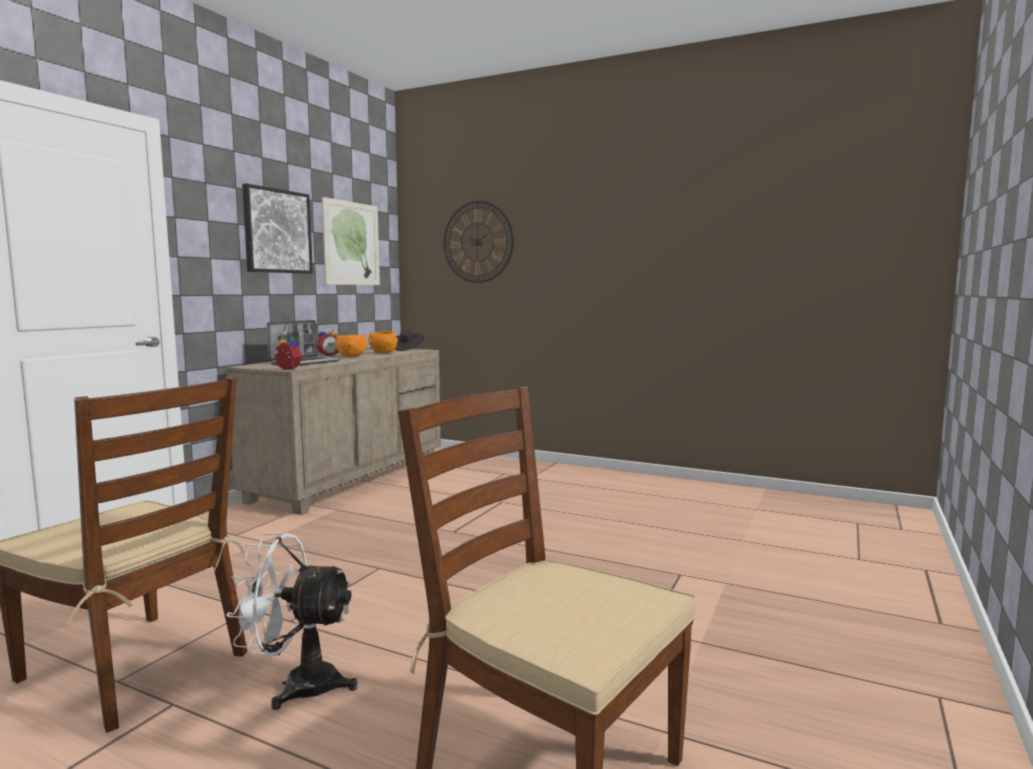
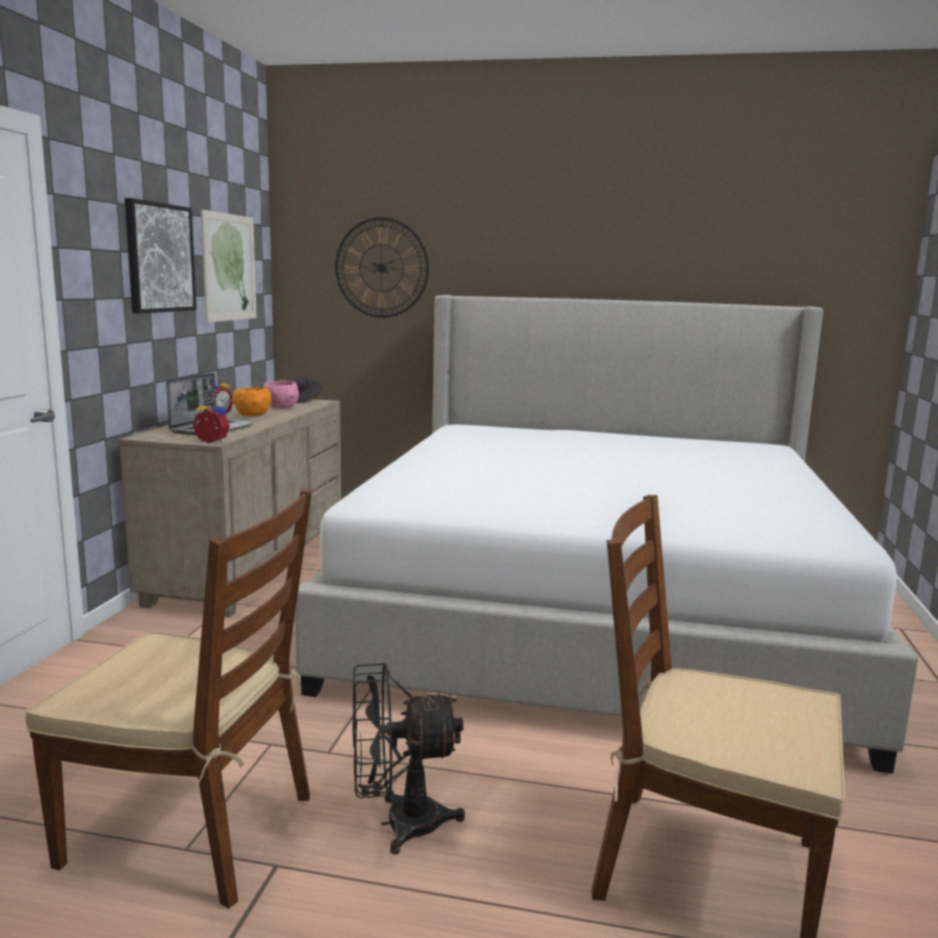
camera: 15 degrees left, 5 degrees up
white fan [226,533,358,710] -> black fan [352,663,465,855]
orange bowl [368,331,398,354] -> pink bowl [263,380,299,409]
none -> bed [295,295,918,774]

